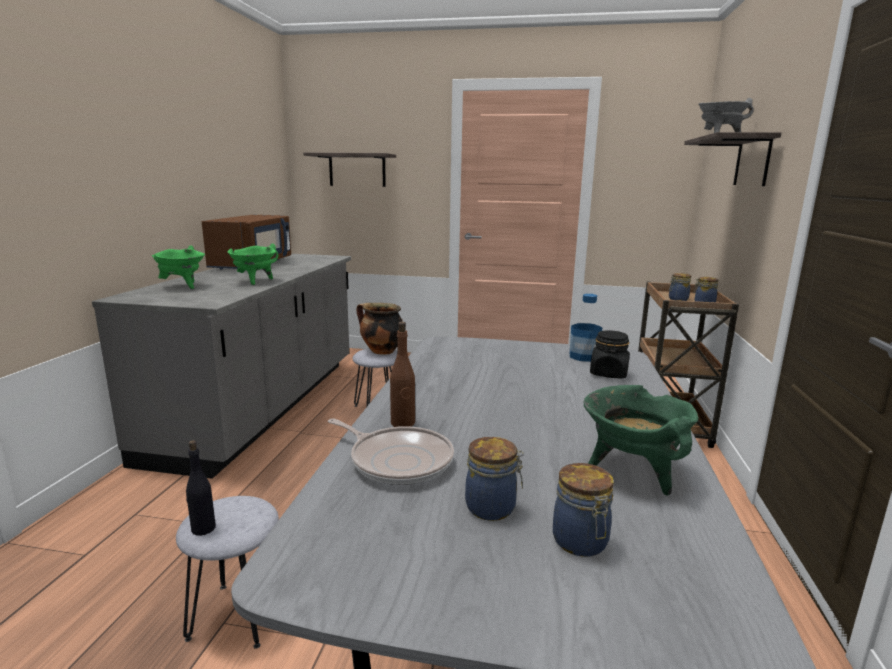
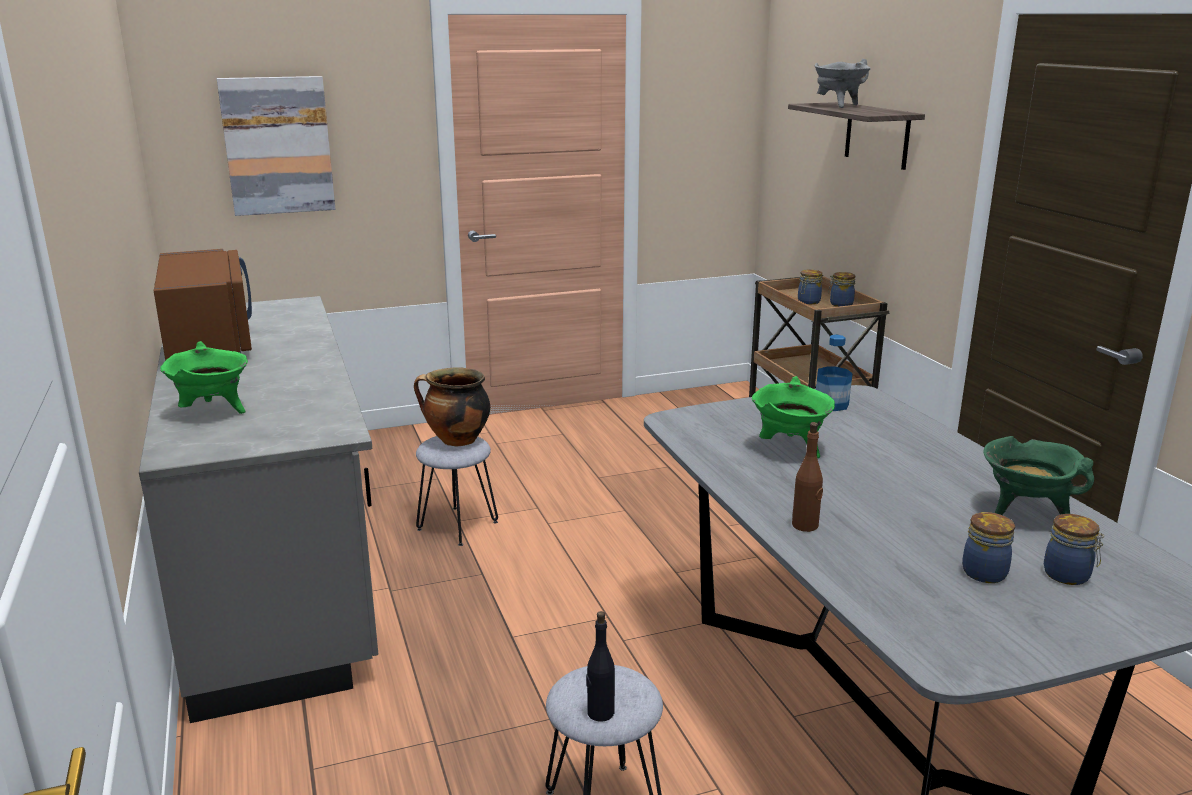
camera: 30 degrees left, 5 degrees up
green cooking pot [227,244,278,285] -> green cooking pot moved to [752,376,835,458]
shelf [303,152,396,187] -> picture [217,76,335,216]
frying pan [328,418,454,485] -> none
black jar [590,330,630,378] -> none

